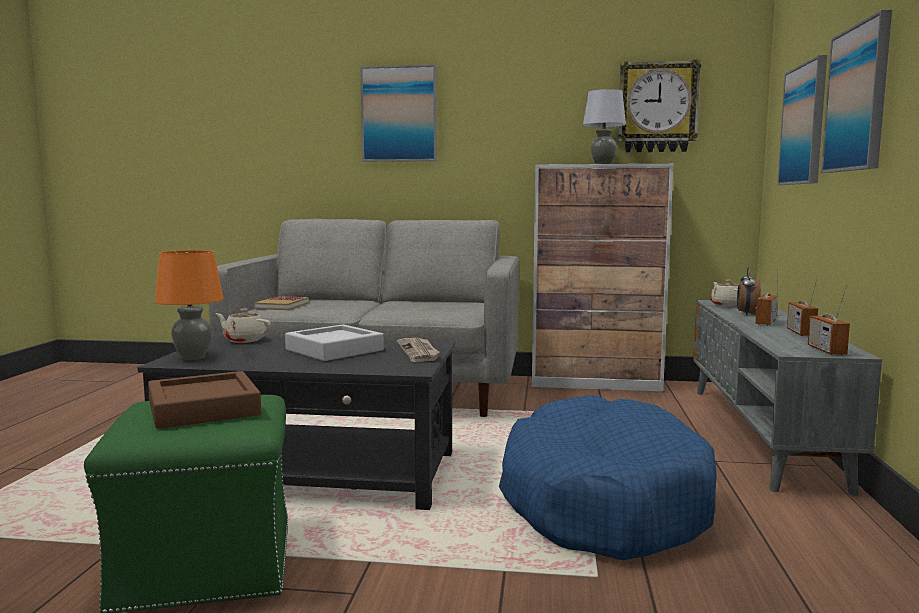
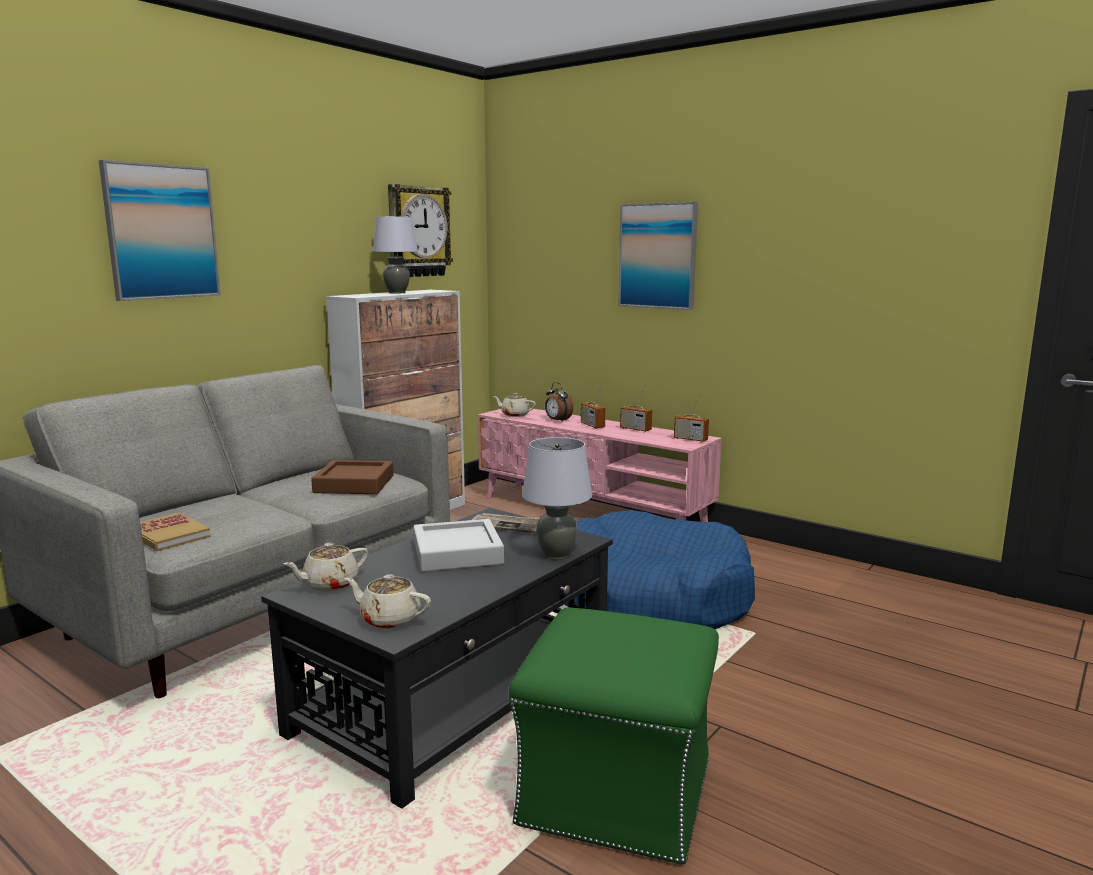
camera: 60 degrees left, 5 degrees up
brown tray [148,371,262,429] -> brown tray moved to [311,460,394,494]
orange table lamp [155,250,224,360] -> beige teapot [345,574,431,629]
grey tv stand [693,300,882,496] -> pink tv stand [478,408,722,522]
picture [777,55,827,185] -> none
none -> grey table lamp [522,437,592,560]

